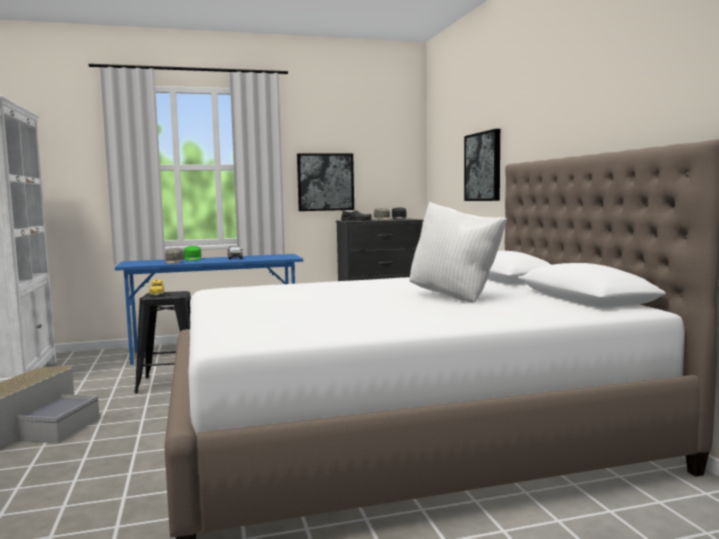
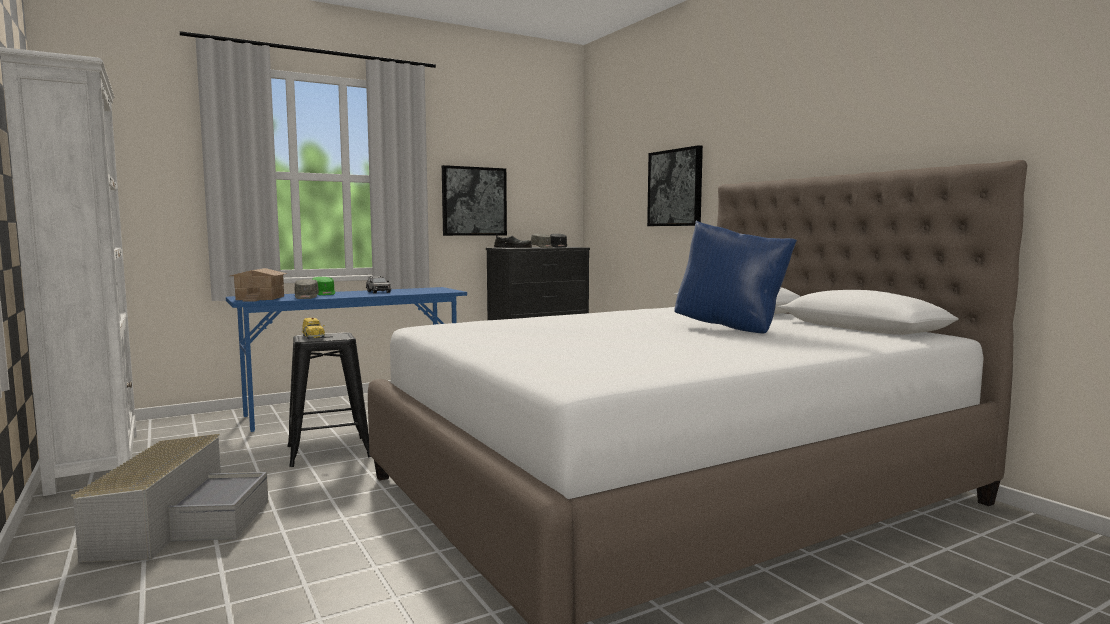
camera: 15 degrees left, 0 degrees up
white pillow [409,202,507,303] -> blue pillow [674,220,797,334]
none -> toy house [230,268,287,302]

